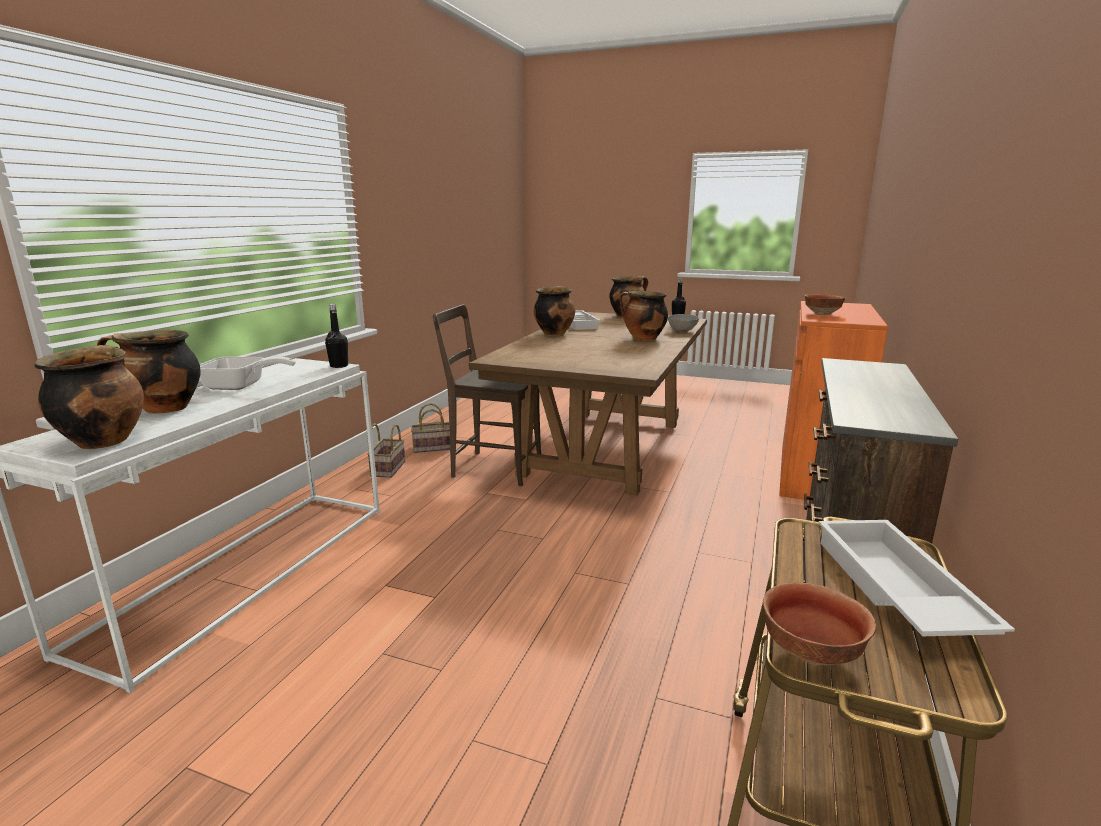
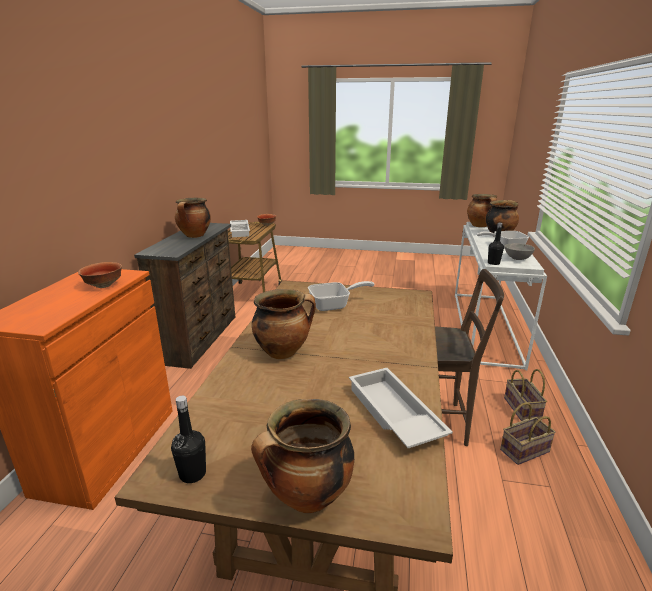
camera: 170 degrees right, 5 degrees up
cooking pot [534,286,575,336] -> cooking pot moved to [175,198,211,238]
grey bowl [668,314,699,332] -> grey bowl moved to [505,243,535,260]
none -> frying pan [308,281,374,311]

